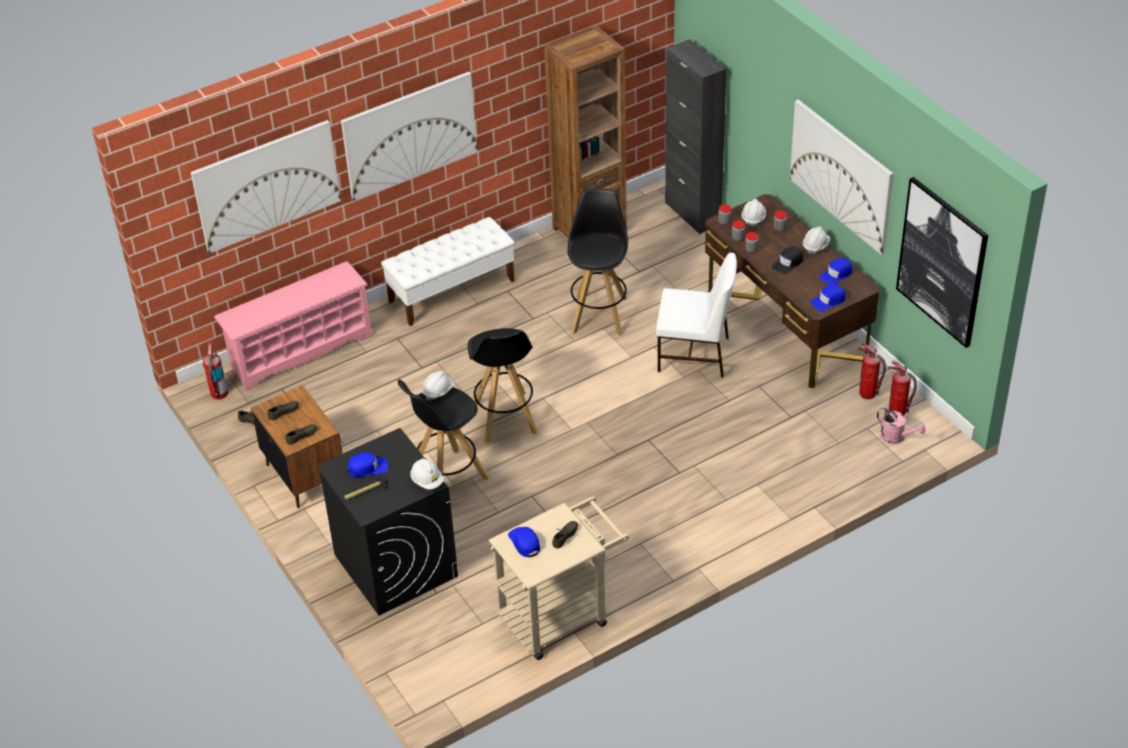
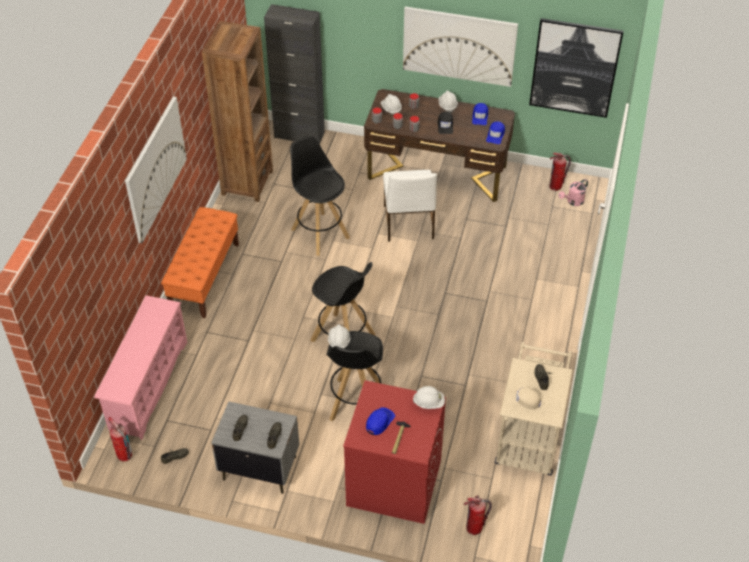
camera: 45 degrees left, 5 degrees up
picture [191,120,341,254] -> none
brown nightstand [251,385,343,509] -> grey nightstand [211,401,299,494]
black washing machine [316,428,458,616] -> red washing machine [343,380,446,524]
white bench [381,217,515,326] -> orange bench [161,207,239,318]
blue cap [508,527,540,557] -> beige cap [507,387,541,409]
white chair [656,253,737,377] -> white chair turned 120 degrees clockwise [383,170,437,242]
fire extinguisher [858,343,886,399] -> fire extinguisher moved to [464,495,492,535]
pink watering can [877,408,925,444] -> pink watering can turned 150 degrees clockwise [559,179,588,206]

